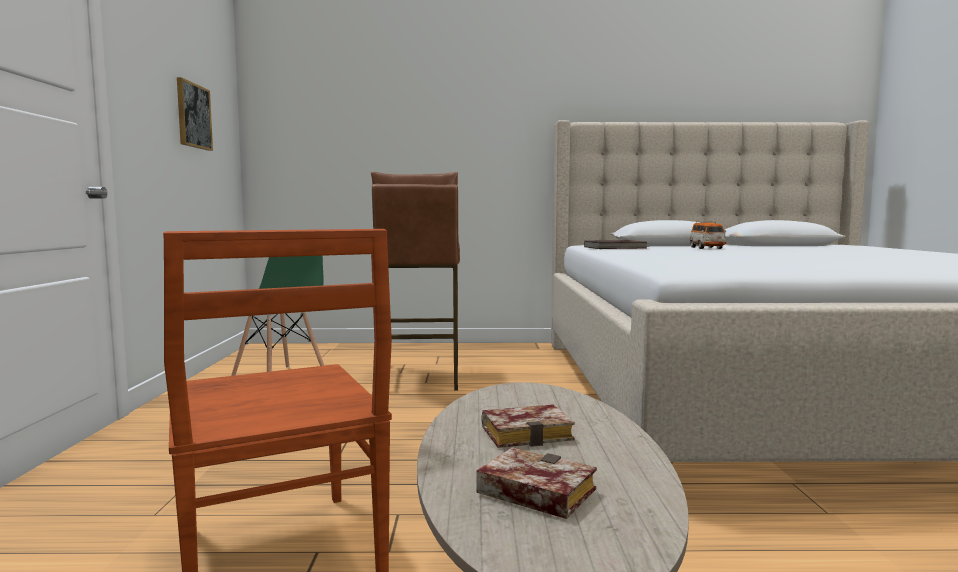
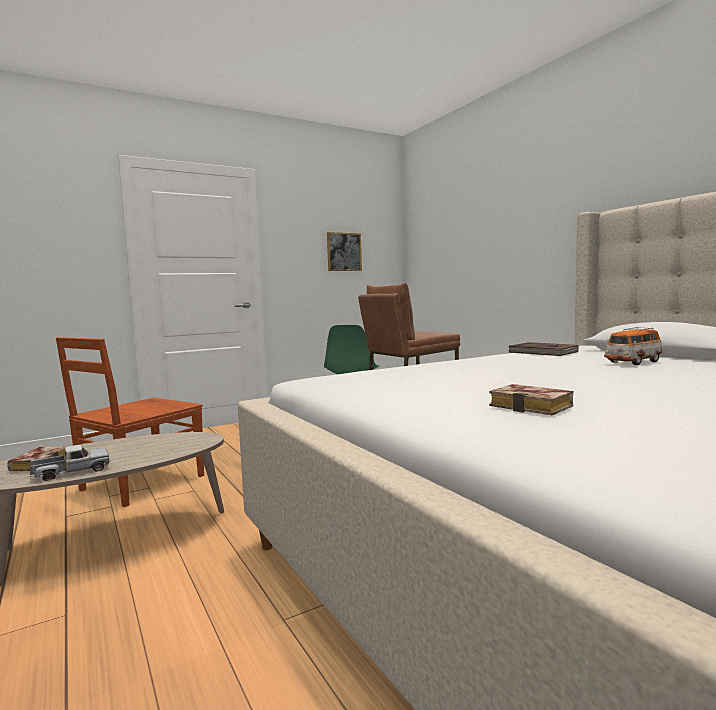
camera: 60 degrees right, 0 degrees up
book [482,405,575,448] -> book moved to [489,384,573,415]
none -> toy truck [29,445,110,481]

